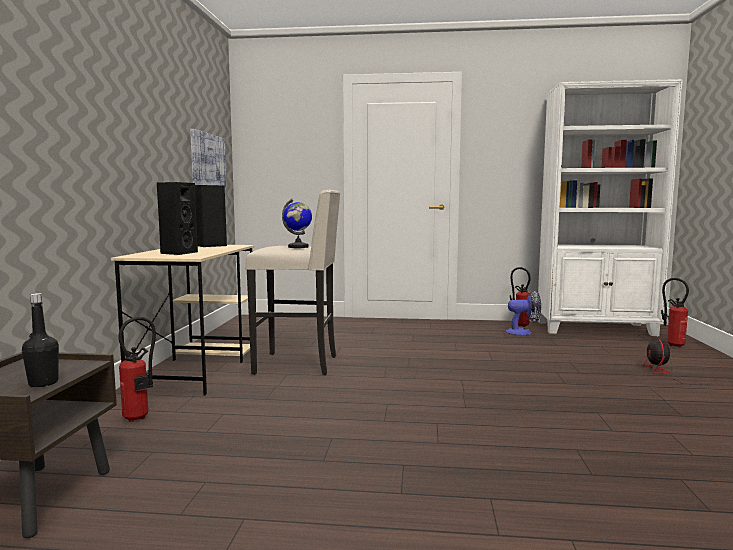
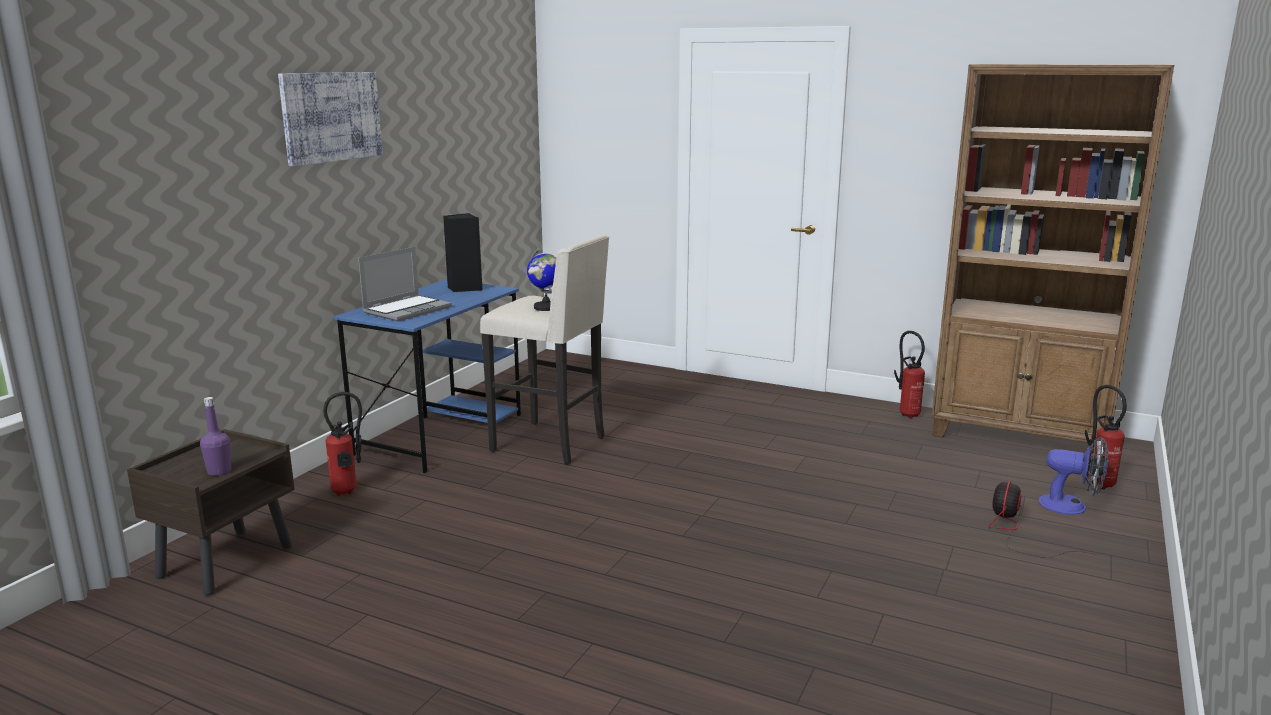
camera: 20 degrees right, 10 degrees up
black bottle [22,293,59,387] -> purple bottle [200,397,231,476]
beige desk [111,245,255,395] -> blue desk [333,279,521,473]
black speaker [157,182,198,255] -> laptop [358,247,452,322]
picture [190,129,226,187] -> picture moved to [278,72,382,167]
fan [506,290,541,335] -> fan moved to [1038,437,1108,515]
white bookcase [538,79,683,336] -> brown bookcase [931,64,1174,461]

